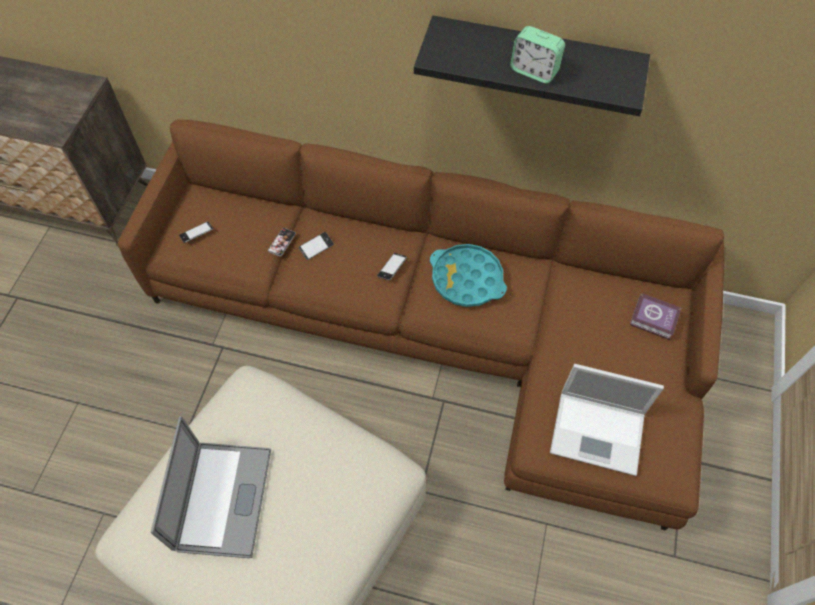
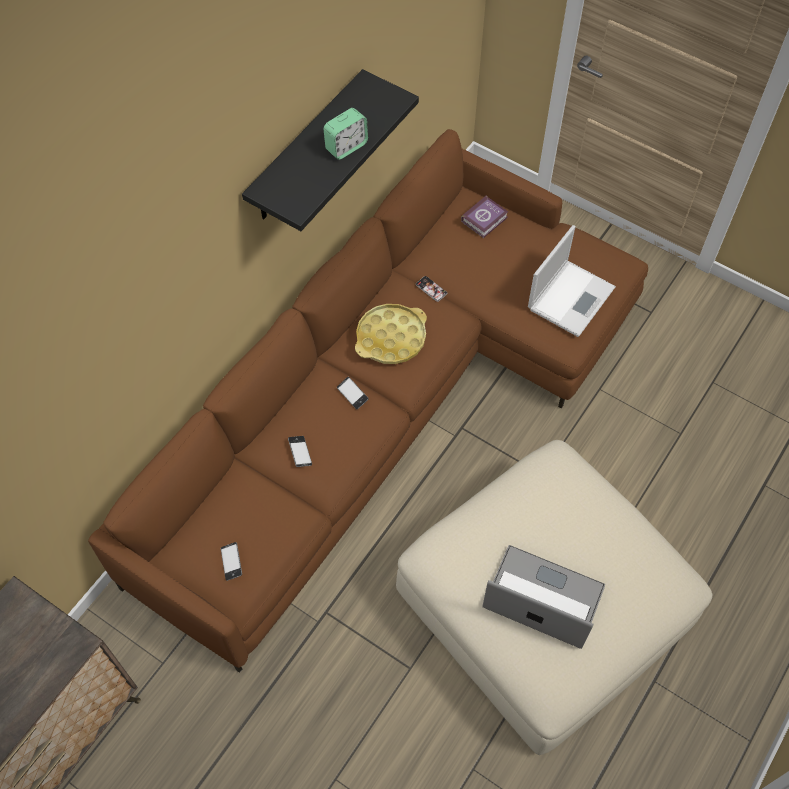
camera: 70 degrees left, 0 degrees up
phone [268,228,296,257] -> phone moved to [416,276,447,302]
turquoise tray [430,244,507,307] -> yellow tray [355,304,427,364]

